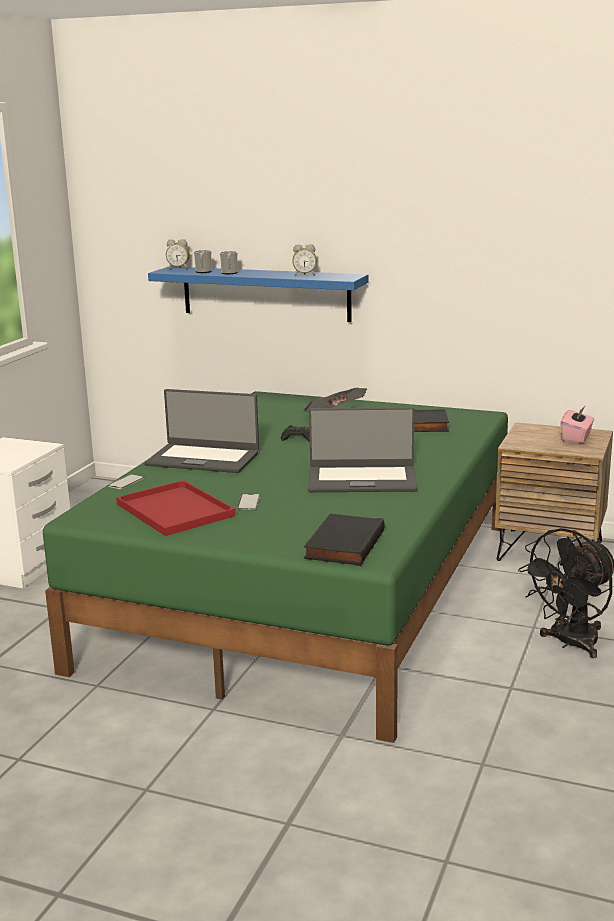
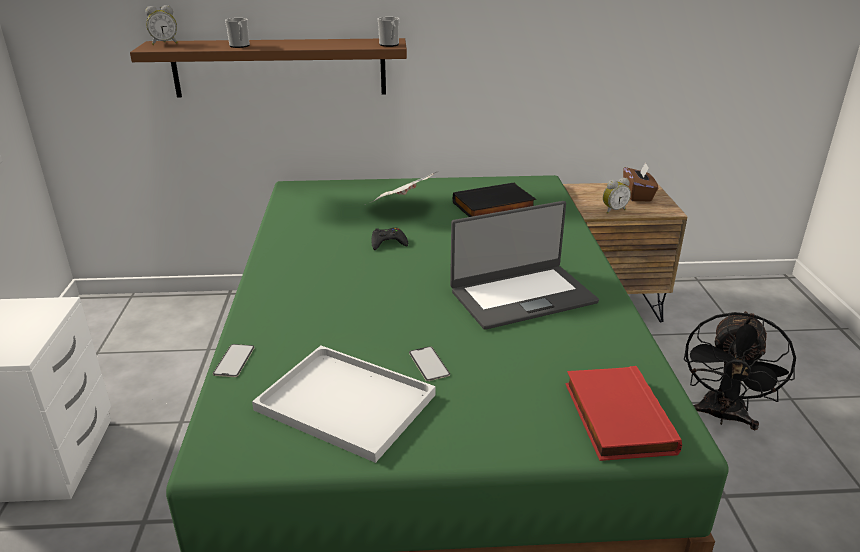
camera: 25 degrees left, 10 degrees up
red tray [116,480,236,536] -> white tray [252,346,436,463]
laptop [145,389,259,473] -> none
blue shelf [148,267,368,322] -> brown shelf [130,38,407,98]
mug [194,250,212,273] -> mug moved to [378,17,399,47]
alarm clock [292,244,317,276] -> alarm clock moved to [603,178,631,214]
black book [304,514,385,566] -> red book [565,366,682,461]
pink tissue box [560,406,594,443] -> brown tissue box [623,162,658,201]

